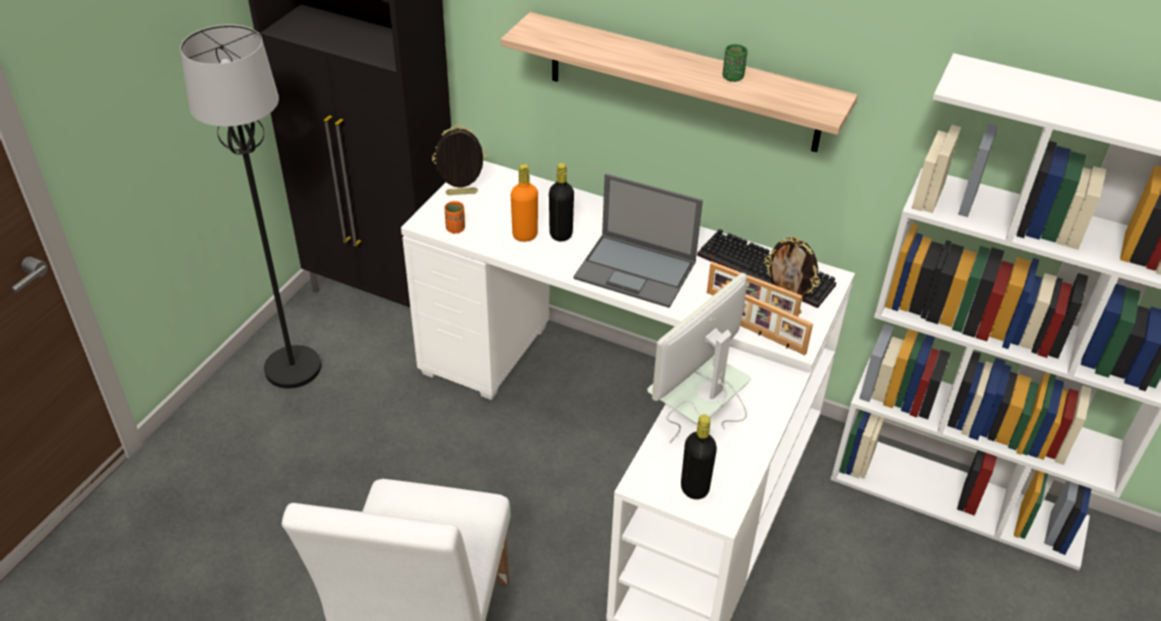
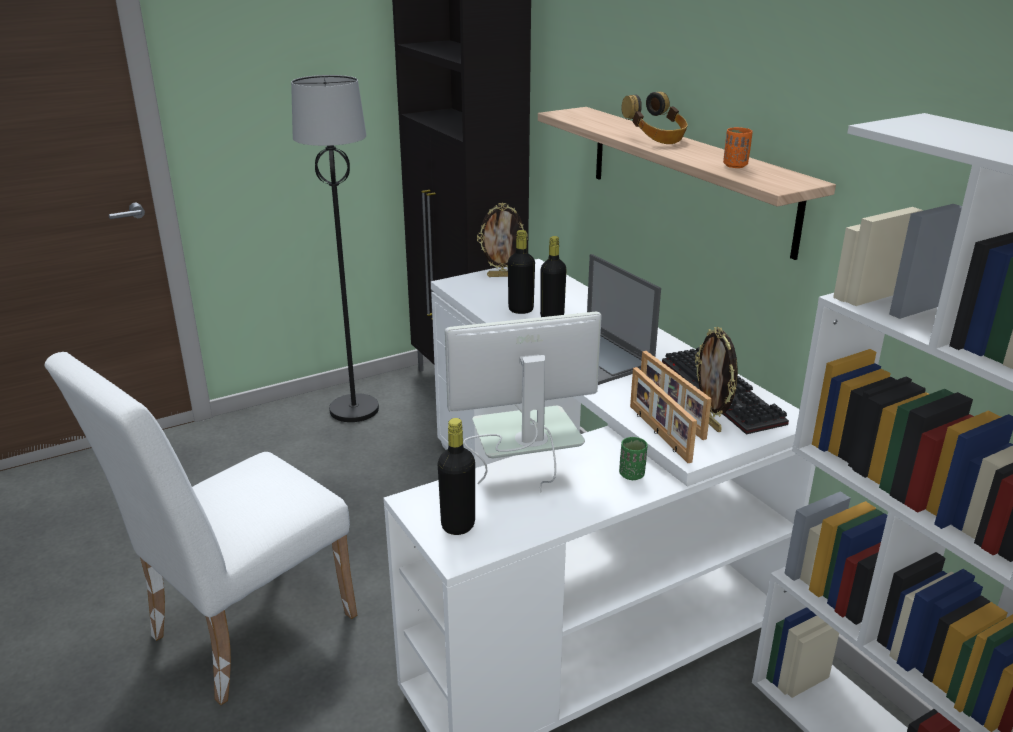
camera: 35 degrees right, 15 degrees down
picture frame [432,125,487,195] -> picture frame turned 150 degrees clockwise [477,203,528,277]
orange cup [444,201,465,233] -> orange cup moved to [723,127,753,168]
orange bottle [511,164,538,242] -> black bottle [508,230,535,314]
green cup [722,44,748,82] -> green cup moved to [619,437,648,480]
none -> headphones [622,92,688,144]

